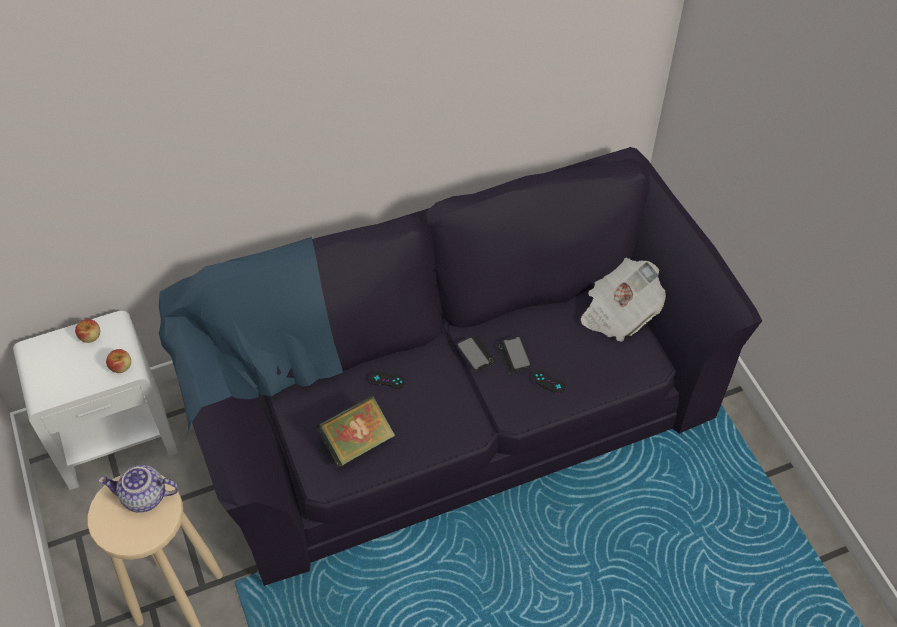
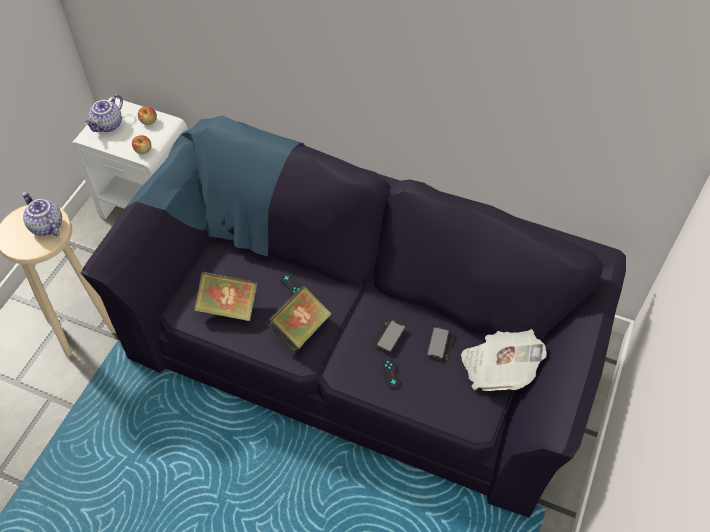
camera: 45 degrees right, 0 degrees up
phone [457,336,496,371] -> phone moved to [427,327,455,362]
none -> teapot [84,94,123,132]
none -> book [266,286,332,352]

